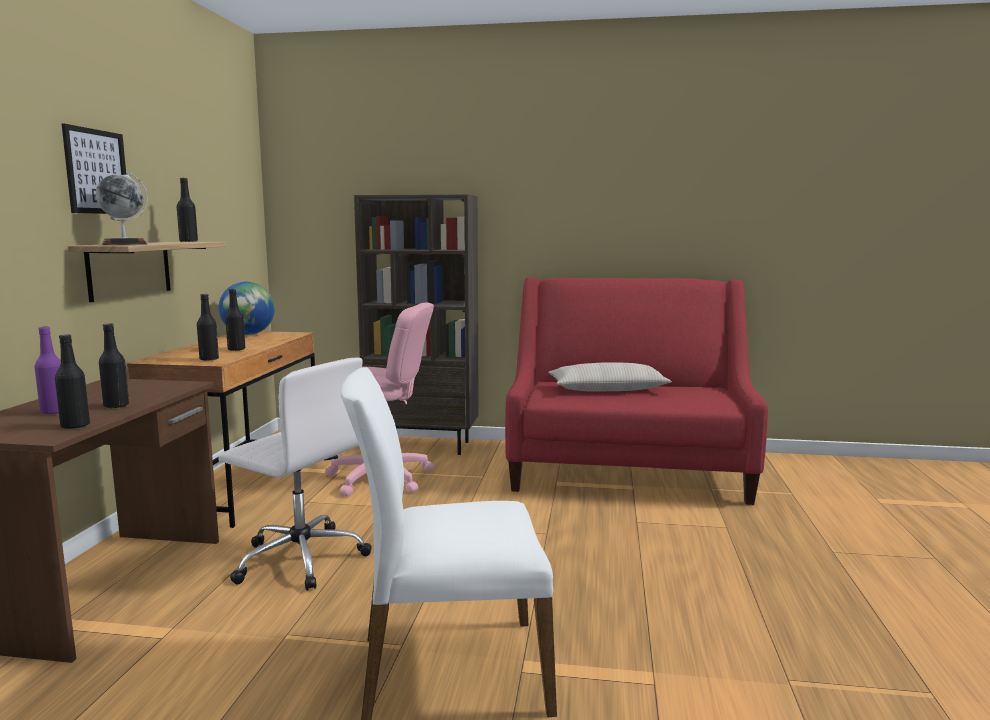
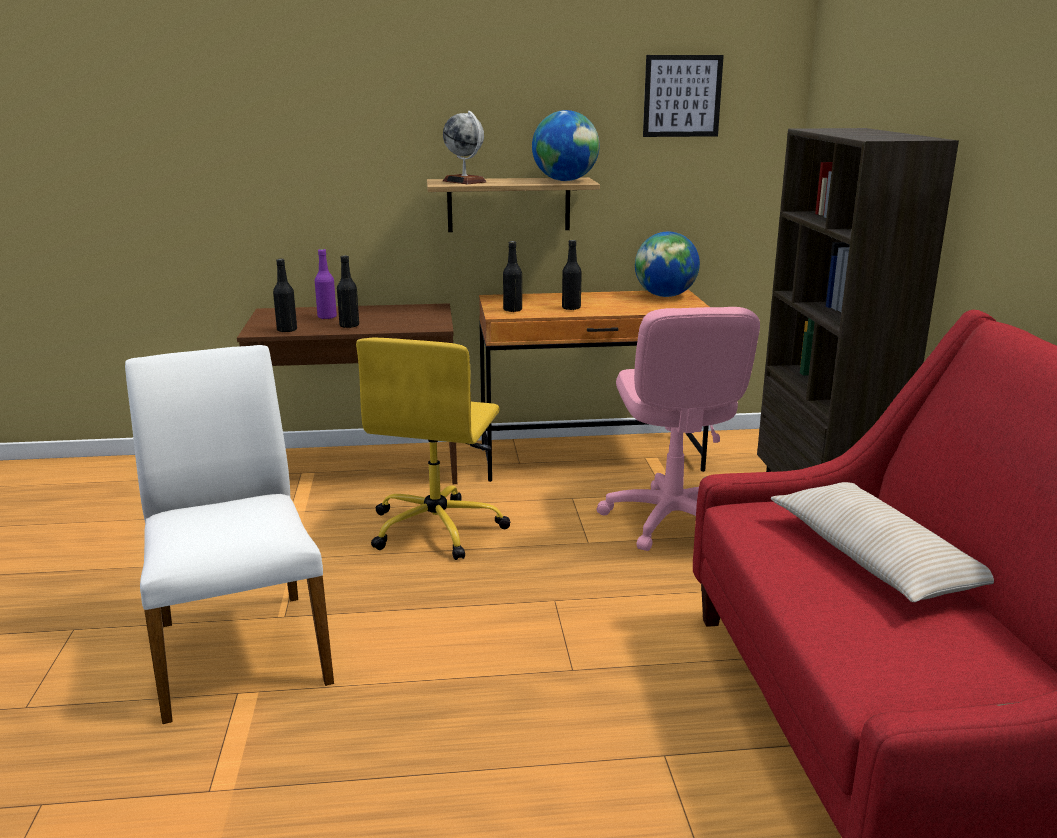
camera: 75 degrees right, 10 degrees up
picture [62,124,126,214] -> picture moved to [643,55,724,137]
black bottle [177,178,198,242] -> globe [532,110,600,181]
white office chair [219,358,372,591] -> yellow office chair [356,337,511,560]

